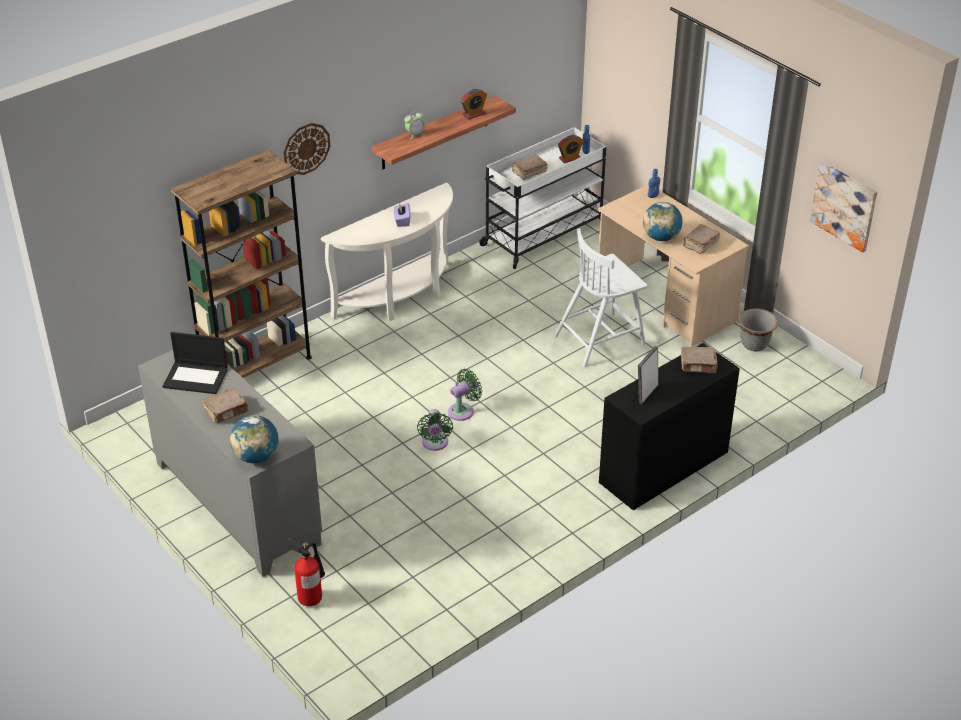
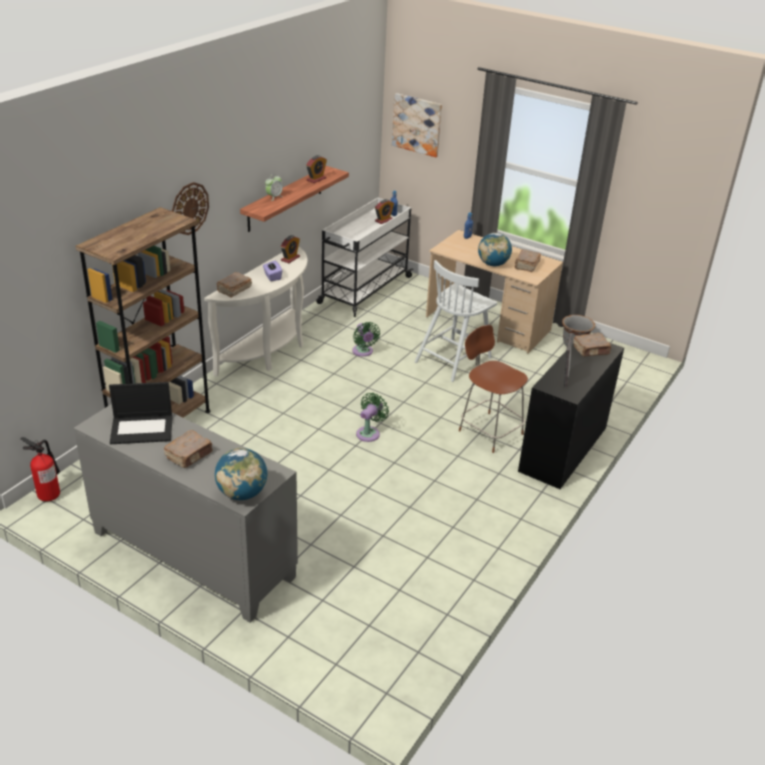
camera: 20 degrees left, 5 degrees down
fire extinguisher [288,537,325,606] -> fire extinguisher moved to [21,437,60,502]
green fan [417,409,453,451] -> green fan moved to [352,322,380,357]
brown book [512,154,548,180] -> brown book moved to [217,272,252,297]
picture [810,162,877,252] -> picture moved to [392,93,442,157]
none -> alarm clock [281,235,300,263]
none -> brown chair [459,325,528,453]

